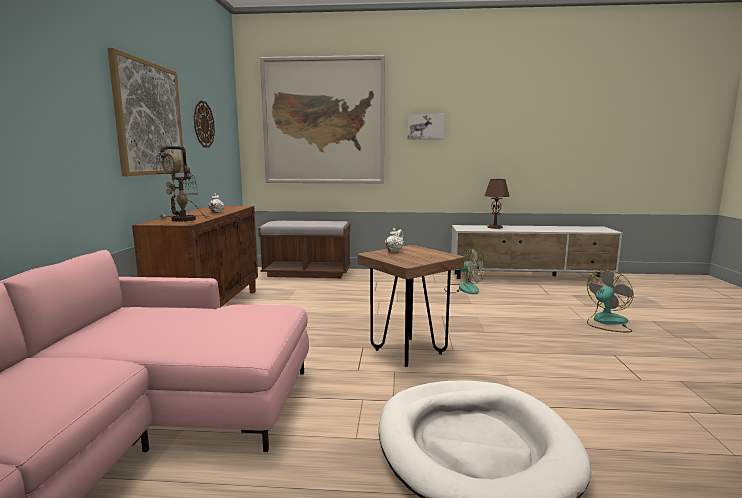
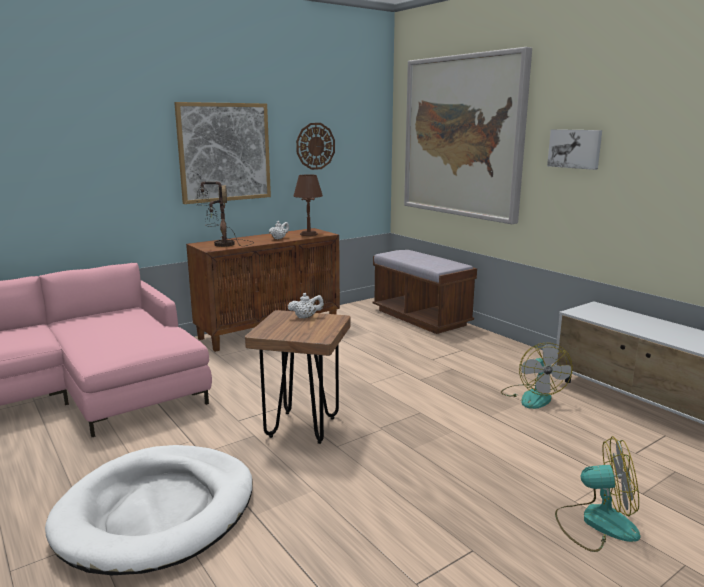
camera: 50 degrees right, 5 degrees up
brown table lamp [484,179,509,229] -> brown table lamp moved to [294,174,323,236]

